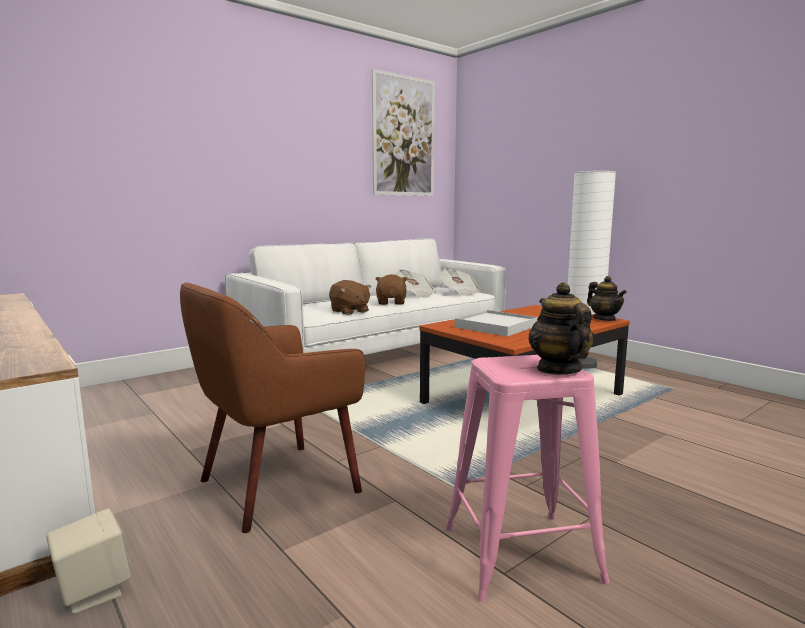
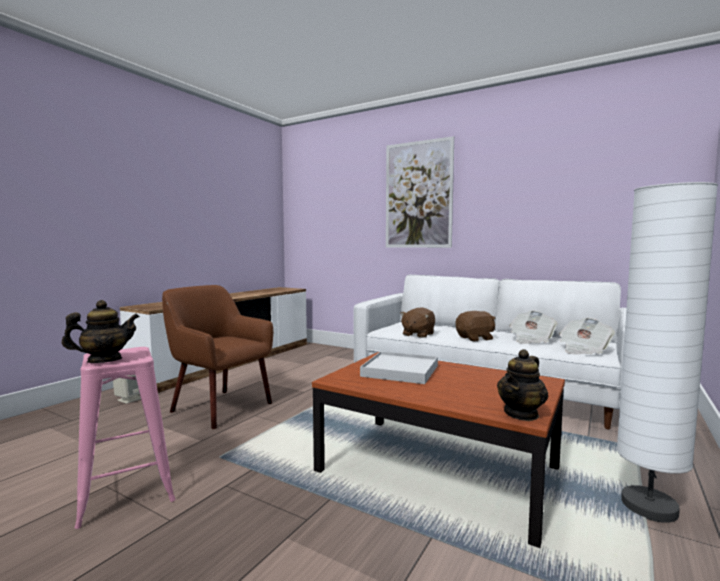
camera: 70 degrees right, 5 degrees down
picture [372,69,435,196] -> picture moved to [386,136,454,248]

